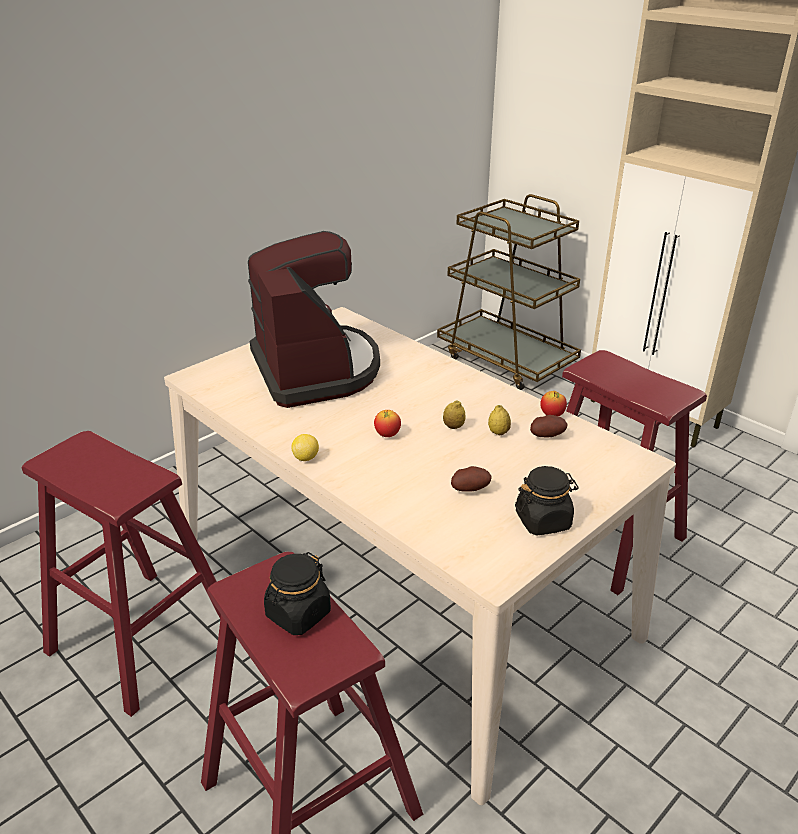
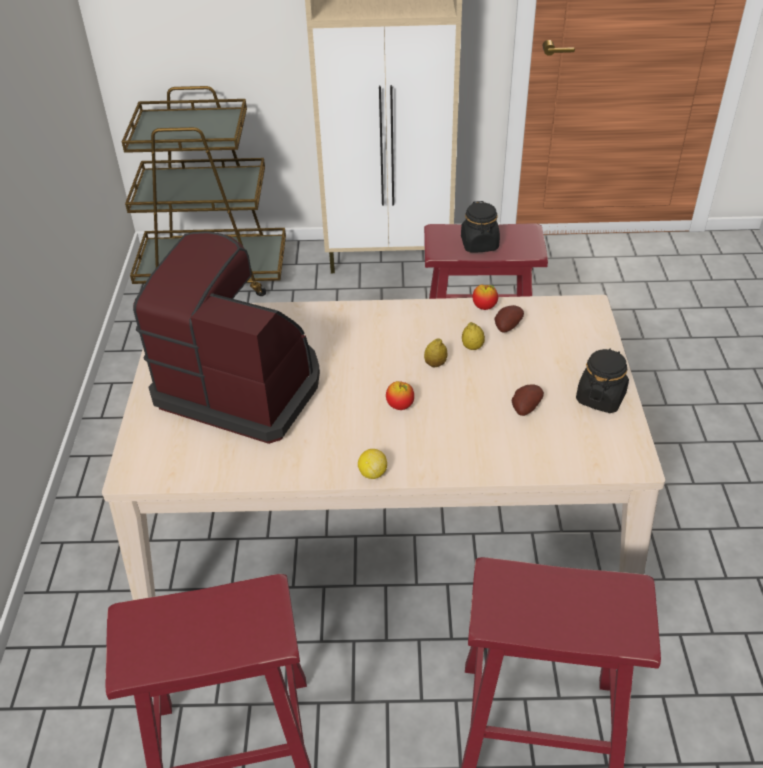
camera: 45 degrees left, 10 degrees up
black jar [264,552,331,635] -> black jar moved to [461,201,500,252]

